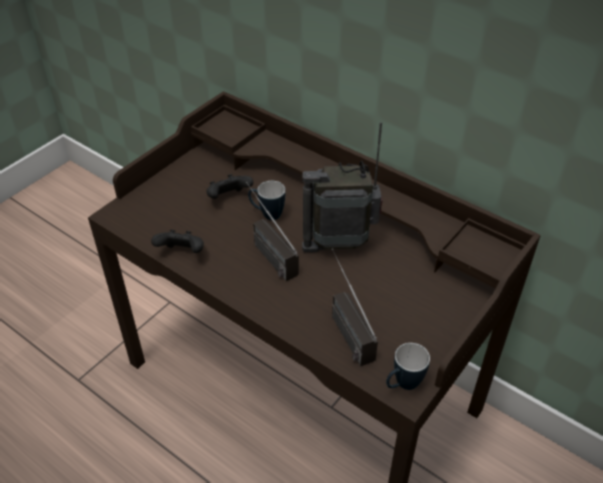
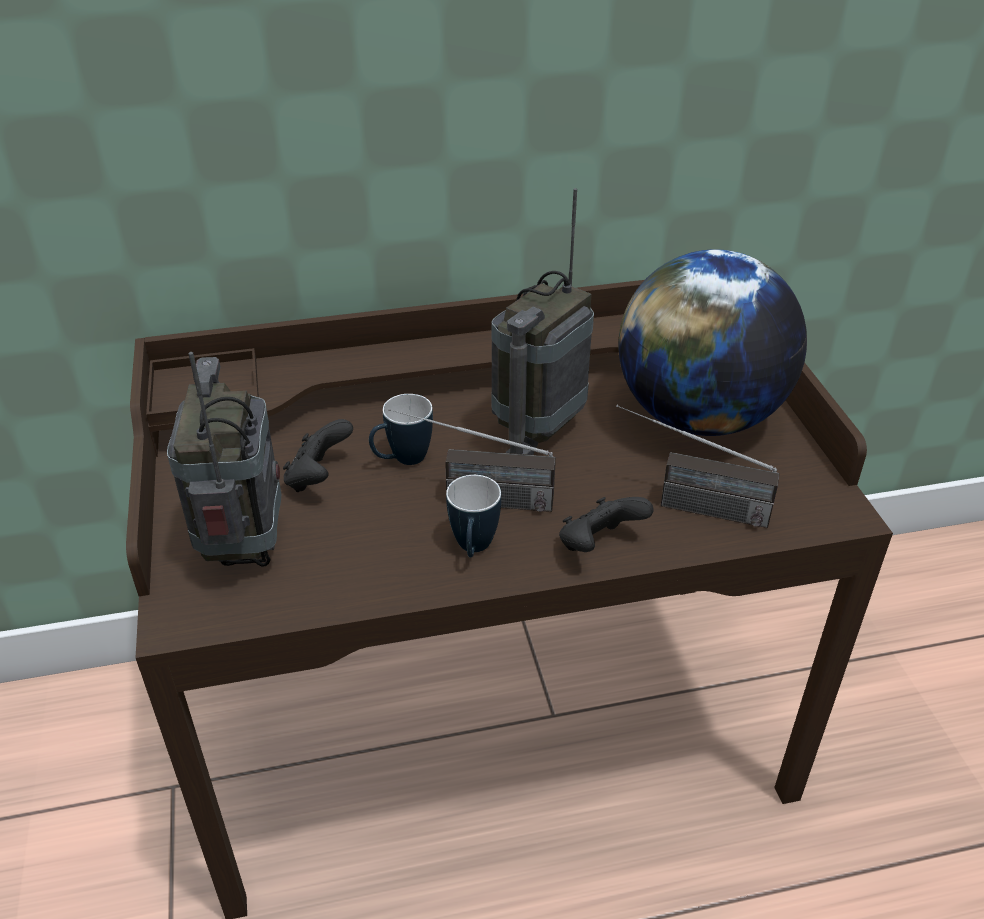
camera: 50 degrees left, 5 degrees down
black game controller [151,230,204,253] -> black game controller moved to [559,497,654,552]
mug [386,343,430,390] -> mug moved to [446,475,501,557]
none -> radio [167,352,281,566]
none -> globe [618,249,807,436]

